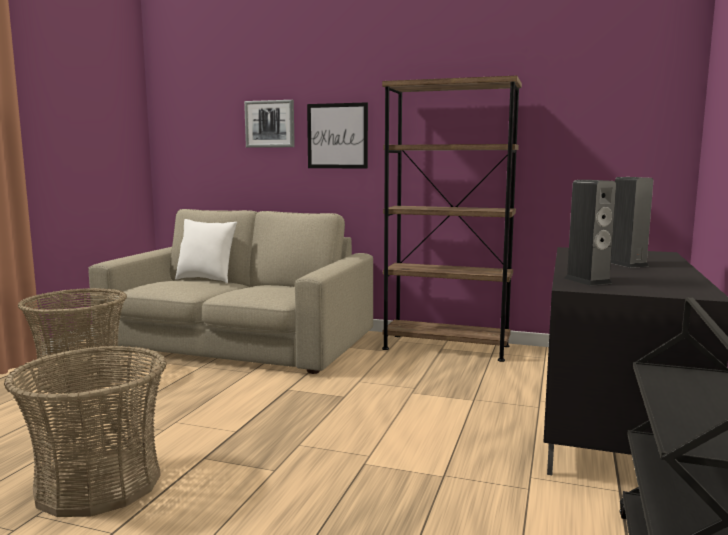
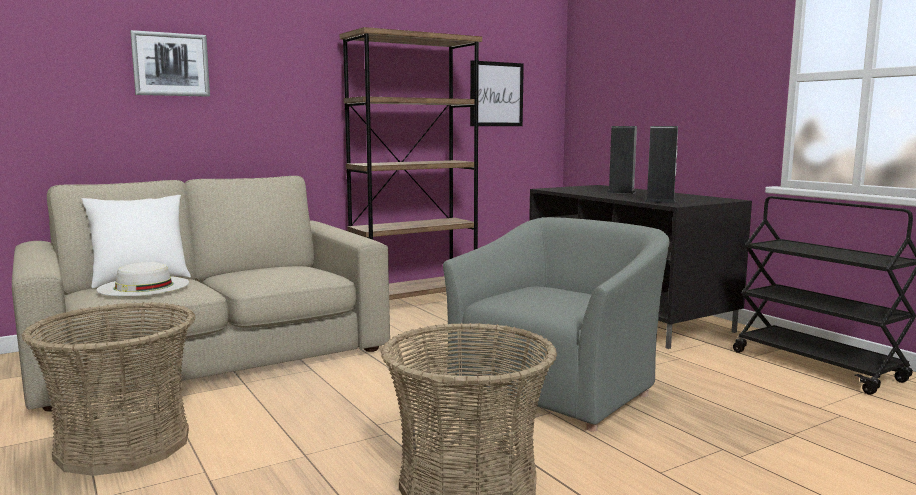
camera: 50 degrees left, 0 degrees up
picture [307,102,368,169] -> picture moved to [470,60,524,126]
none -> white hat [96,262,189,296]
none -> grey armchair [443,217,669,431]

